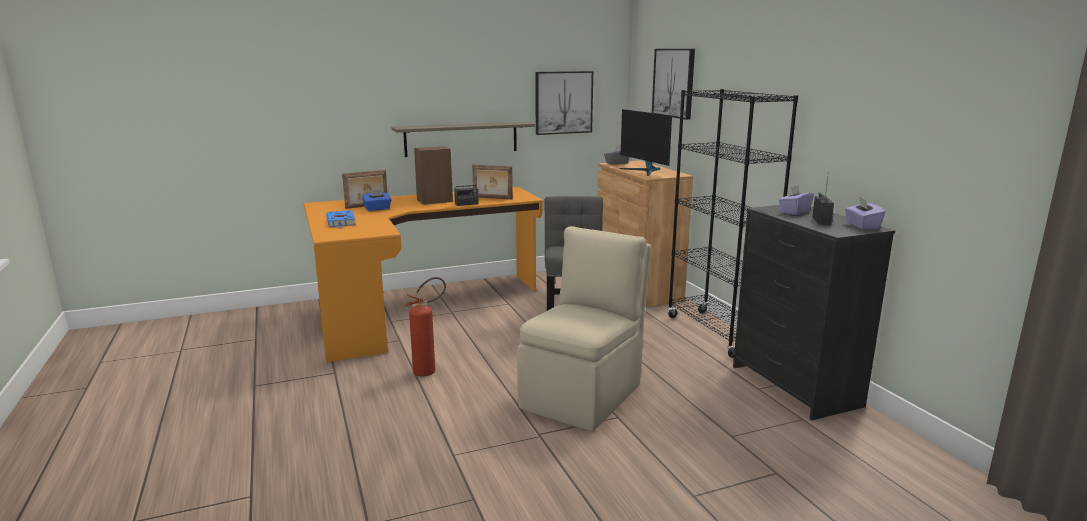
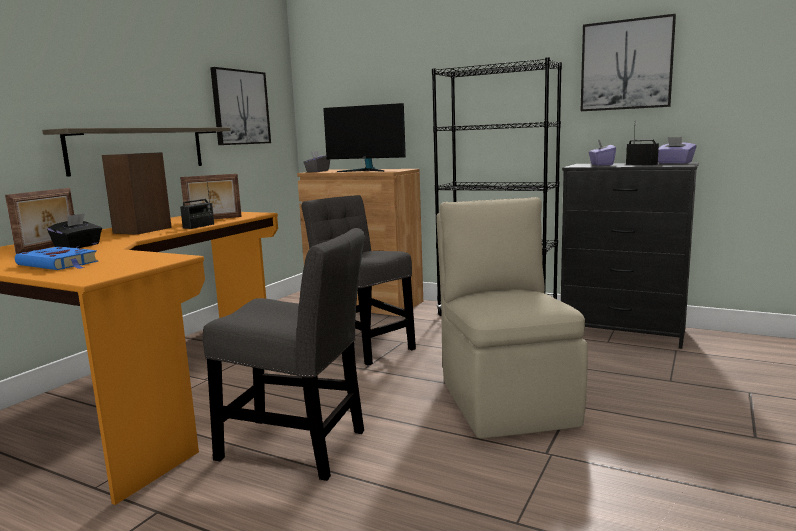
camera: 40 degrees left, 5 degrees down
blue tissue box [362,189,392,211] -> black tissue box [47,213,102,248]
fire extinguisher [405,277,446,377] -> grey chair [203,228,365,481]
picture [652,49,695,120] -> picture moved to [581,14,676,111]

